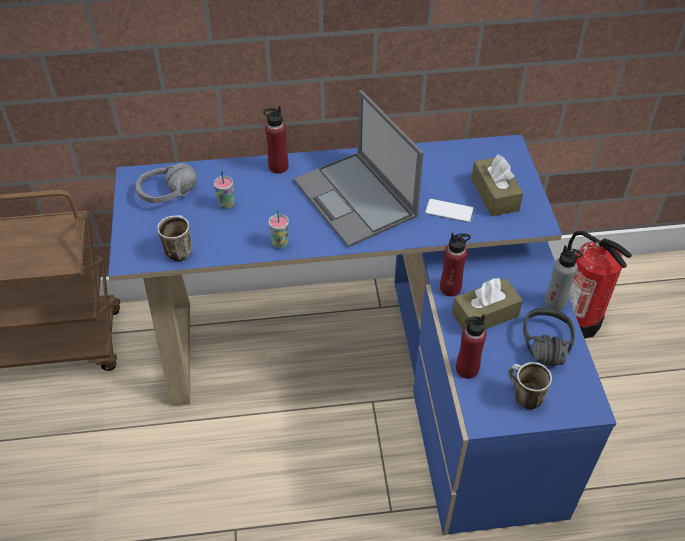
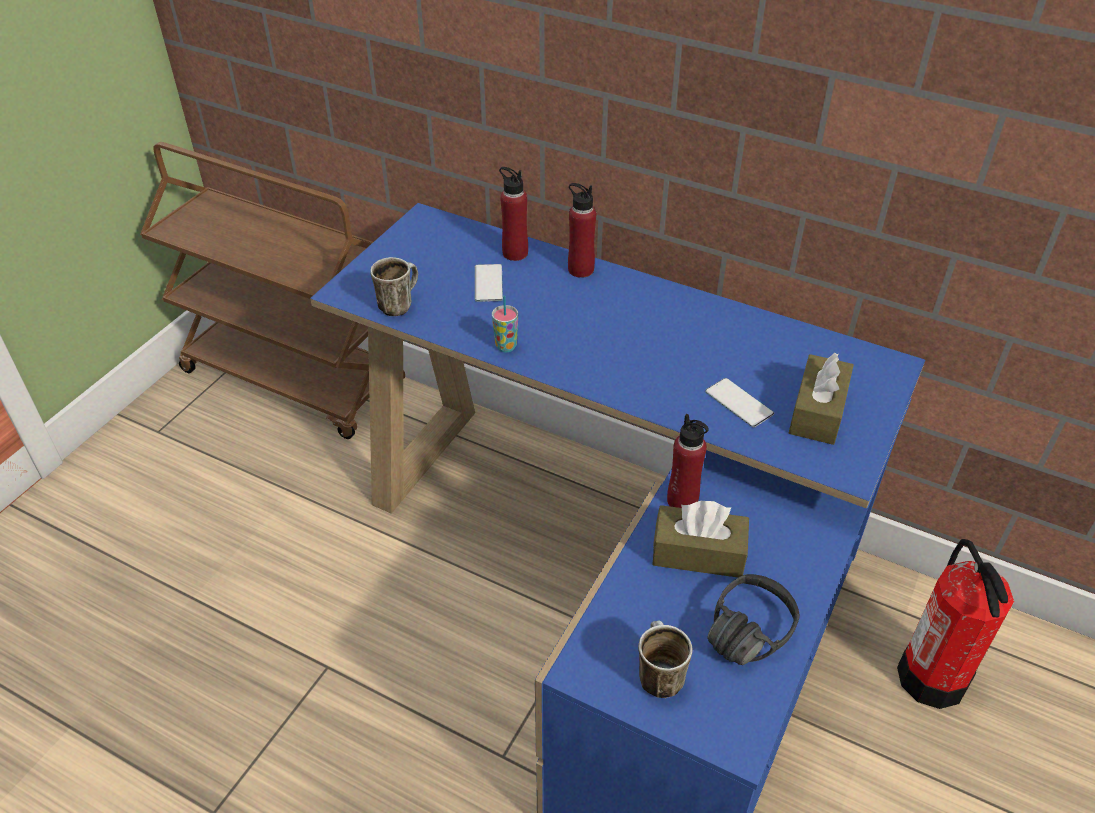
camera: 35 degrees right, 5 degrees down
grey headphones [136,163,197,203] -> none
cup [214,170,234,209] -> phone [475,264,503,302]
laptop [293,90,424,247] -> none
red bottle [456,314,486,379] -> red bottle moved to [499,167,528,261]
grey bottle [544,245,583,311] -> none

